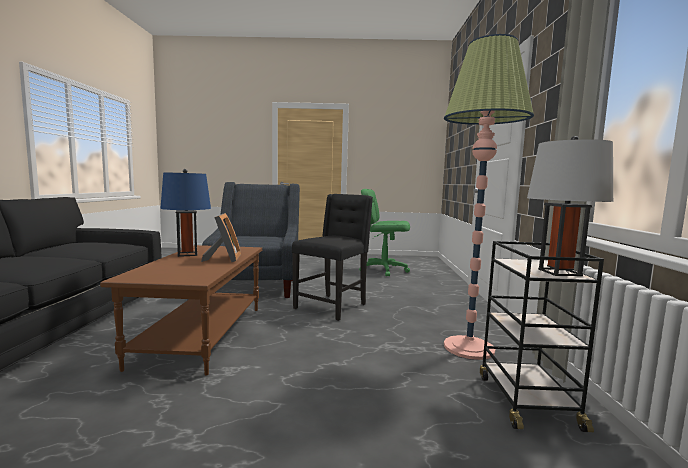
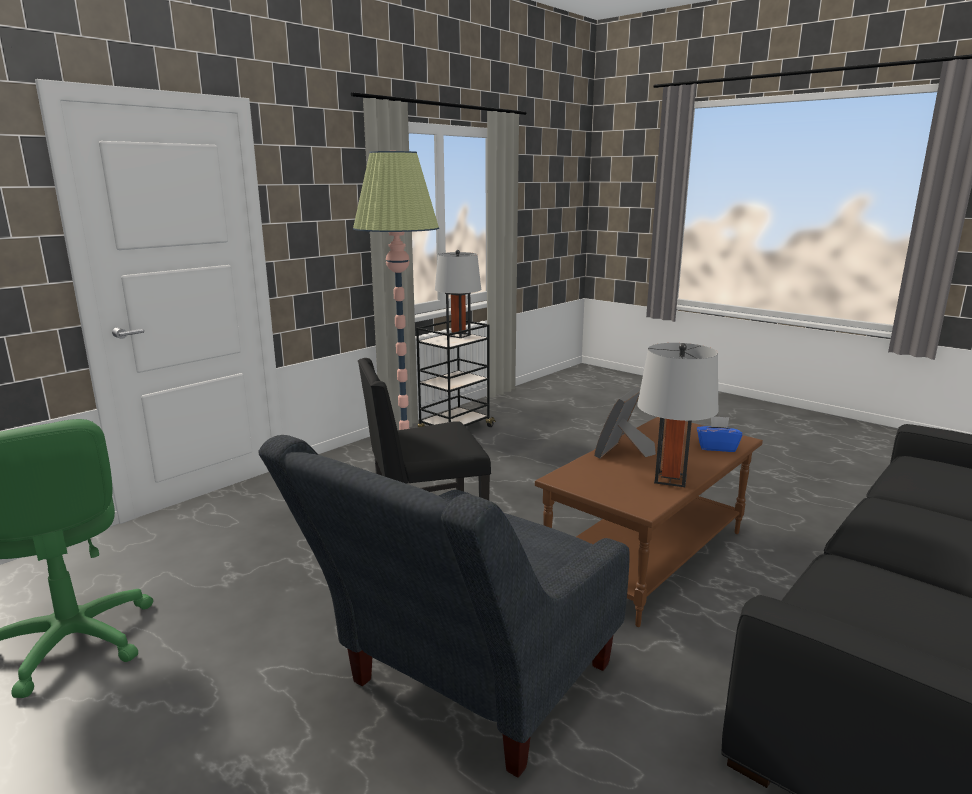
camera: 140 degrees left, 10 degrees up
blue table lamp [160,169,211,257] -> grey table lamp [637,343,719,487]
none -> blue tissue box [697,417,743,452]

